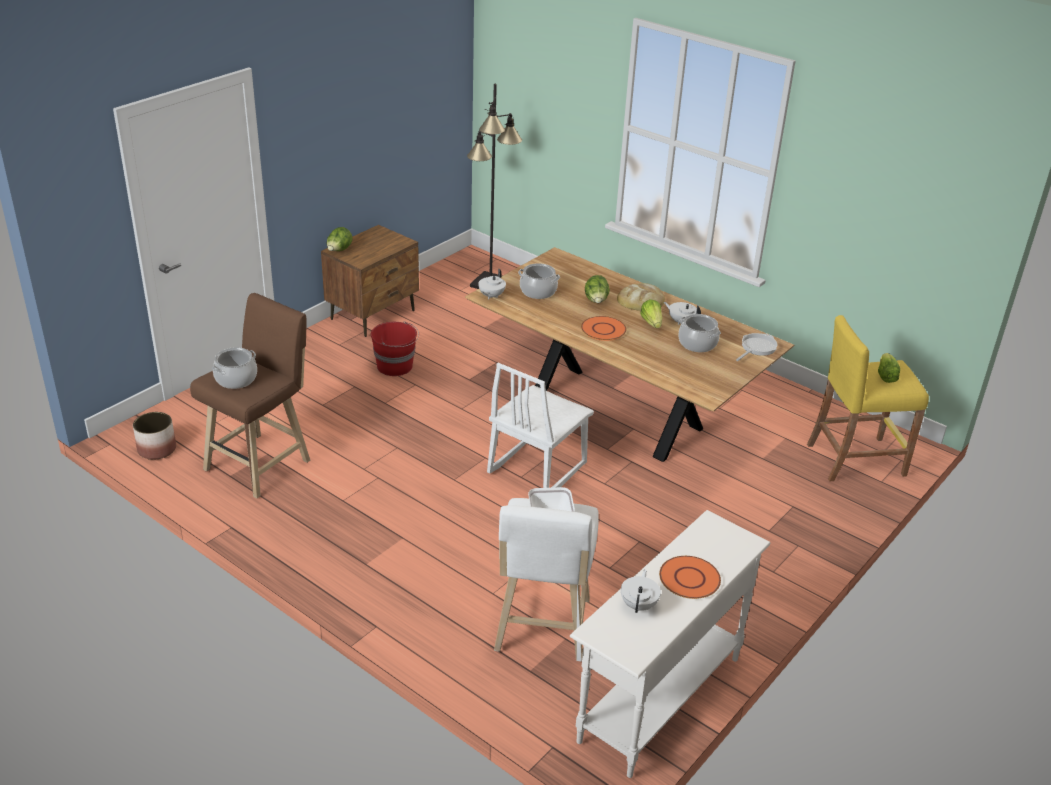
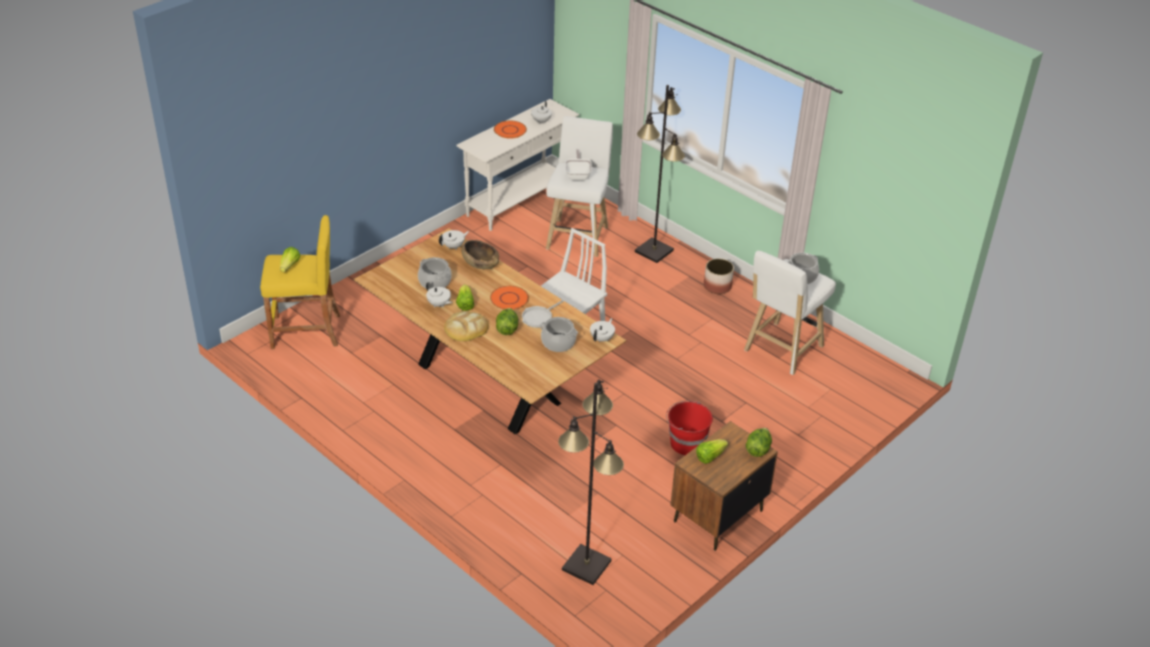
camera: 175 degrees left, 5 degrees up
planter [133,412,176,460] -> planter moved to [704,258,734,294]
brown stool [190,293,310,498] -> white stool [744,251,836,375]
frying pan [736,333,777,361] -> frying pan moved to [522,300,564,328]
none -> white teapot [439,230,469,250]
none -> brown bowl [462,240,499,269]
none -> black floor lamp [635,85,685,263]
none -> lettuce [696,439,728,464]

